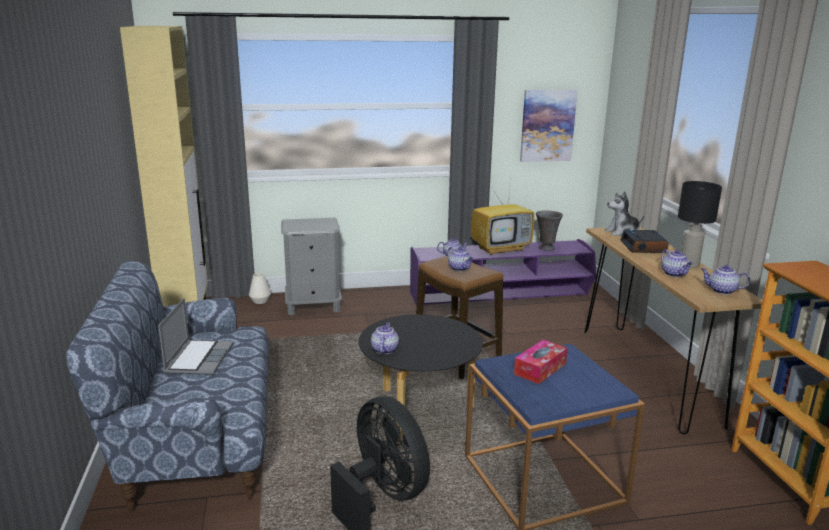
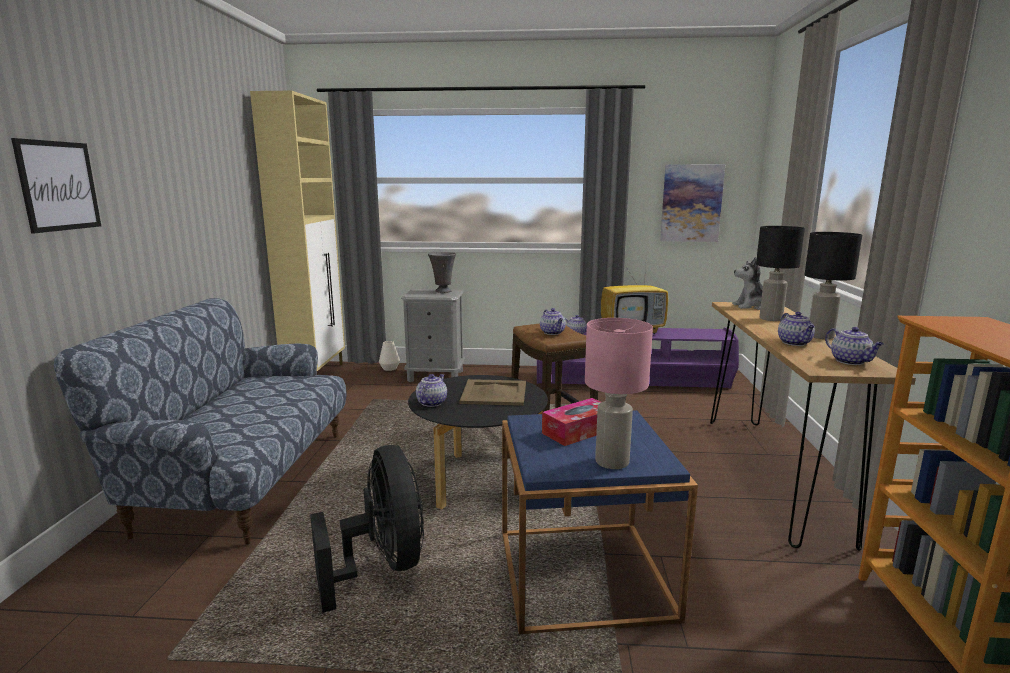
camera: 15 degrees right, 5 degrees down
laptop [158,298,233,375] -> none
grey vase [536,210,563,251] -> grey vase moved to [428,252,456,293]
alarm clock [621,230,669,253] -> black table lamp [756,226,805,321]
teapot [701,265,750,295] -> teapot turned 150 degrees counterclockwise [825,327,884,365]
none -> picture [11,138,101,233]
none -> beige tray [460,379,526,406]
none -> pink table lamp [585,318,653,469]

